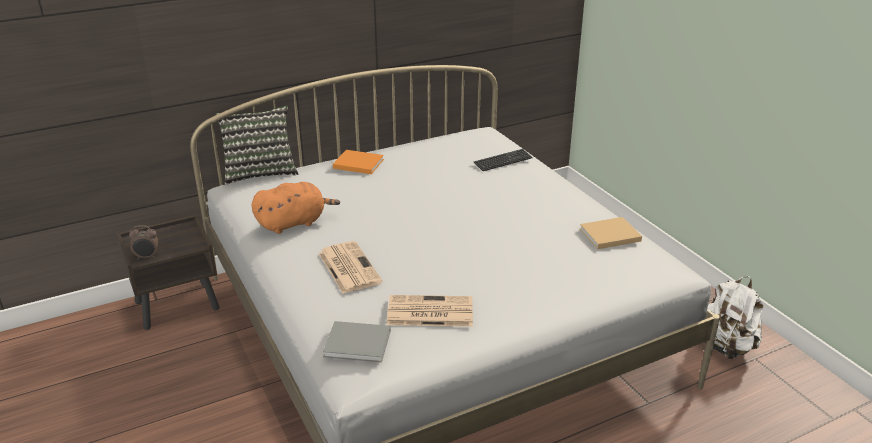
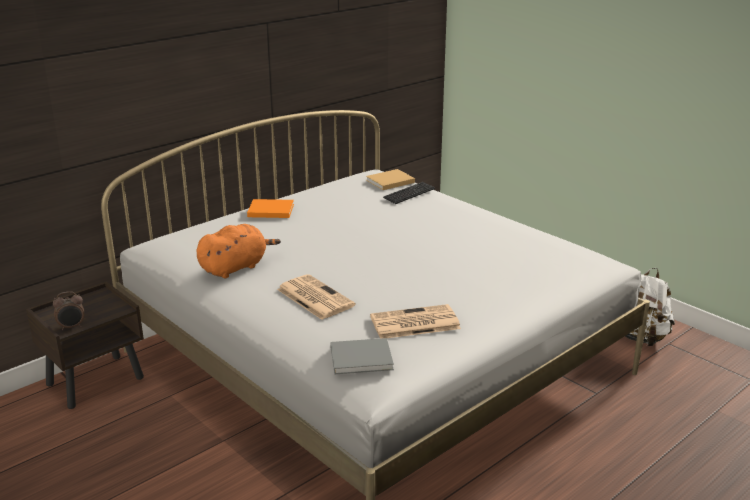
camera: 15 degrees left, 5 degrees down
pillow [216,105,299,184] -> none
beige book [580,217,642,249] -> beige book moved to [366,169,415,190]

